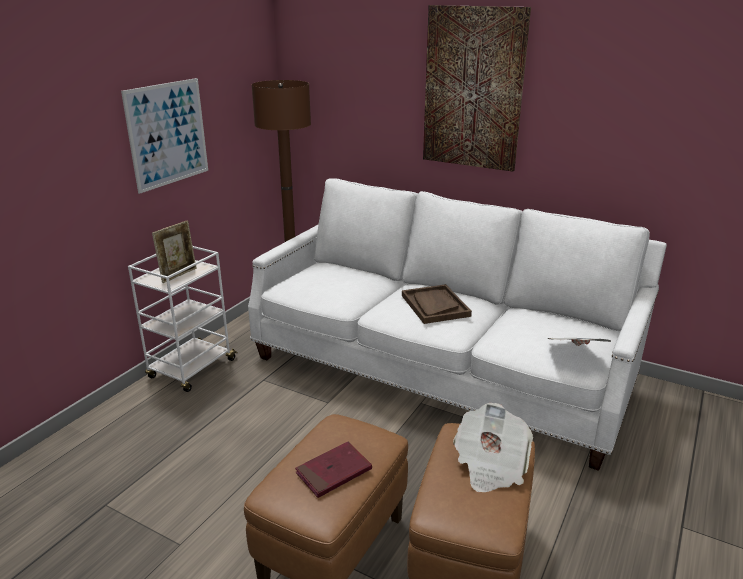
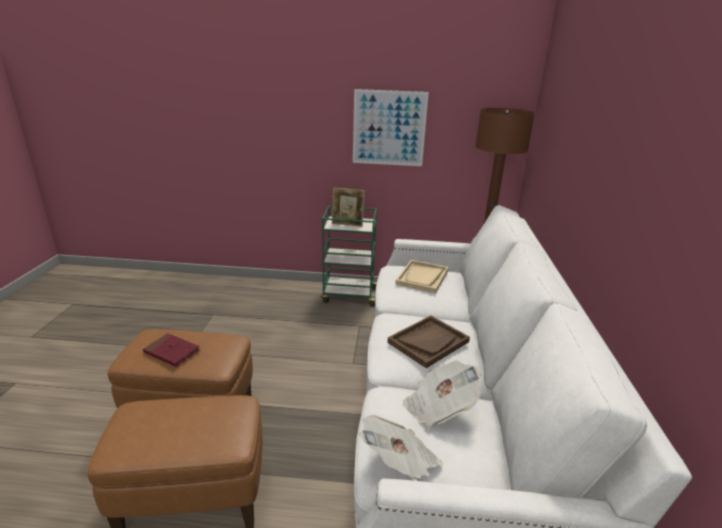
camera: 65 degrees right, 0 degrees up
white cart [128,246,238,392] -> green cart [321,206,377,306]
picture [423,5,531,172] -> none
newspaper [453,403,533,492] -> newspaper moved to [403,361,481,427]
none -> beige tray [395,260,449,294]

